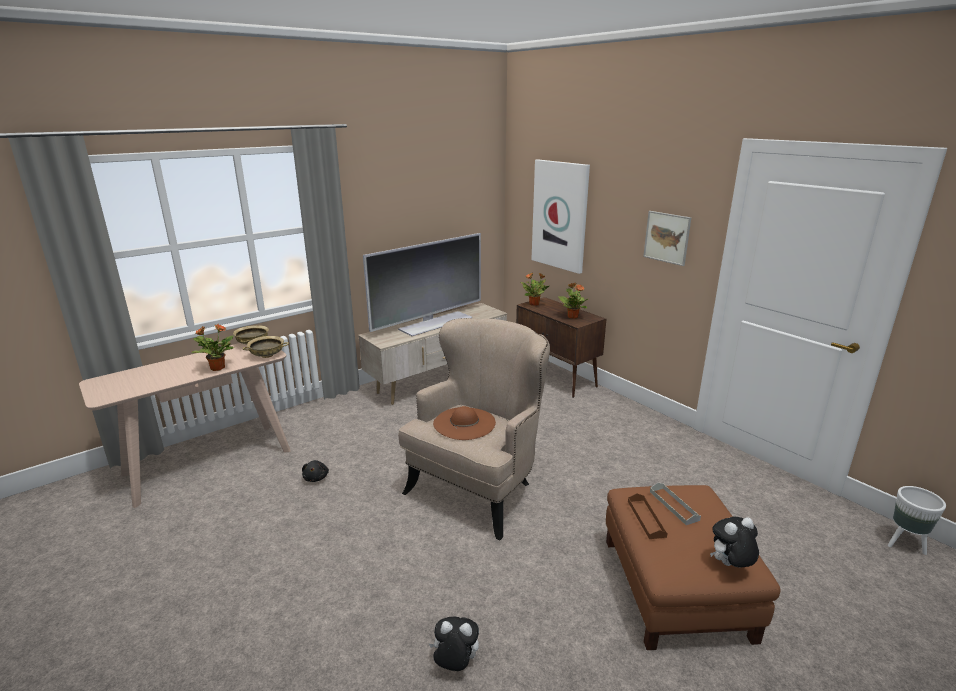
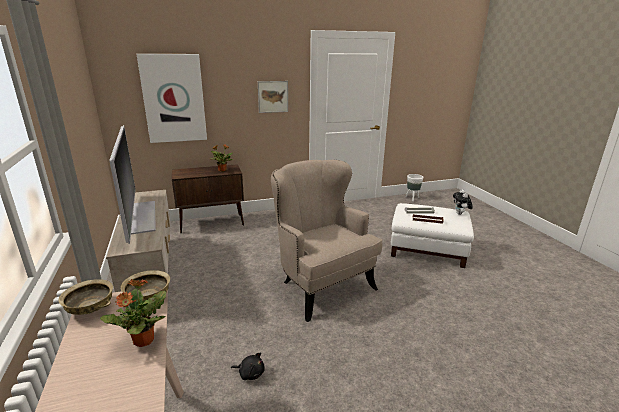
camera: 70 degrees left, 0 degrees up
plush toy [429,617,479,671] -> none
brown hat [433,406,496,440] -> none
potted plant [520,273,549,306] -> none
brown ottoman [606,485,780,650] -> white ottoman [391,203,474,268]

